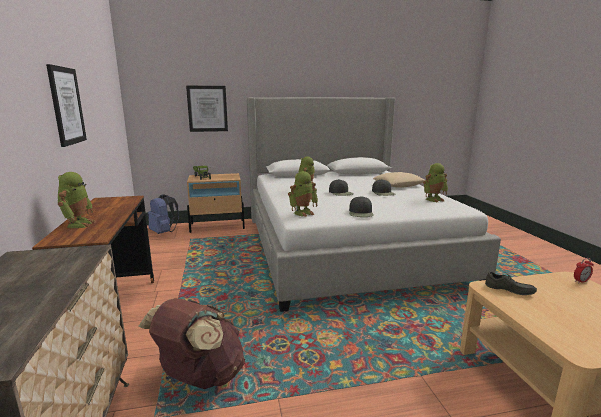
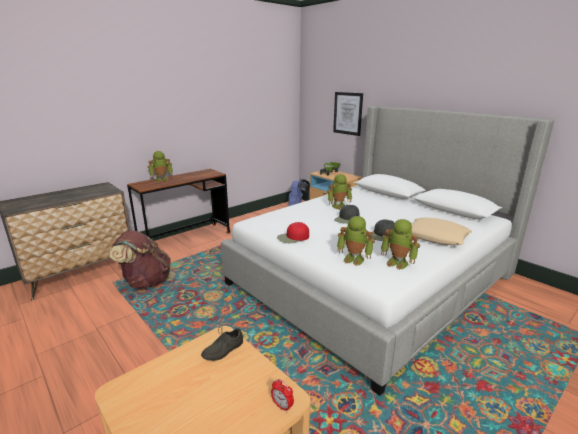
camera: 60 degrees right, 5 degrees up
picture [46,64,87,147] -> none
toy robot [288,171,318,217] -> toy robot moved to [337,216,375,266]
black cap [349,196,374,217] -> red cap [277,222,309,243]
grey shoe [485,272,537,295] -> grey shoe turned 45 degrees clockwise [201,327,243,361]

